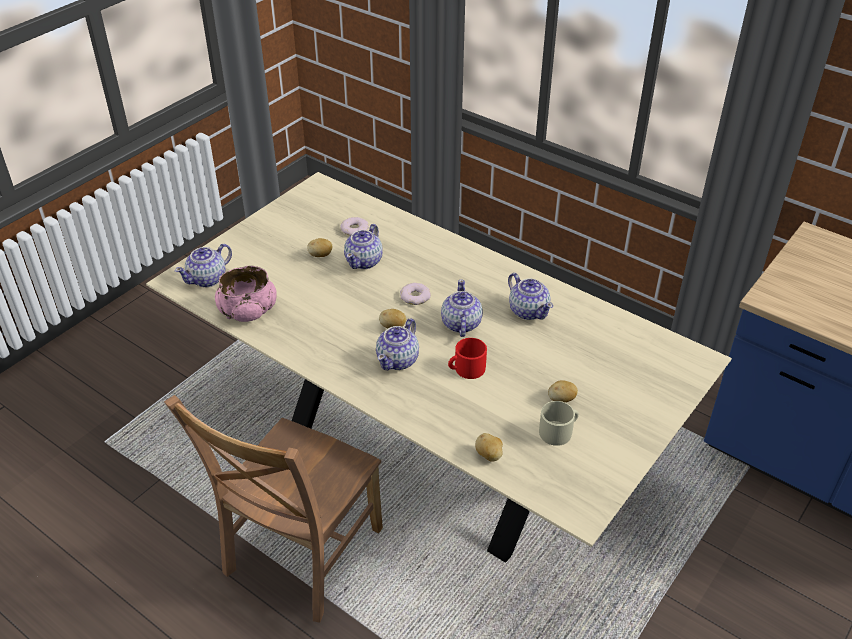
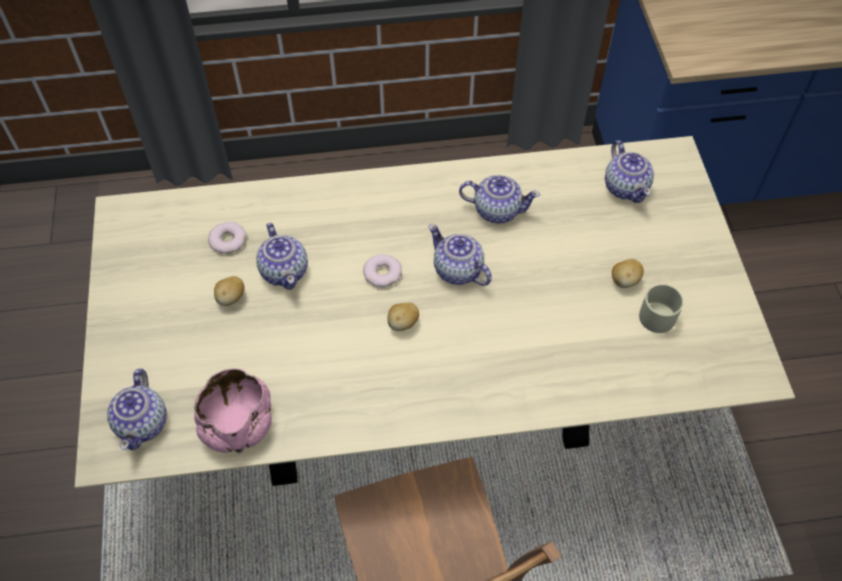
camera: 45 degrees left, 15 degrees up
teapot [376,318,419,370] -> teapot moved to [605,140,654,203]
red mug [448,338,487,379] -> none
potato [475,433,503,462] -> none

